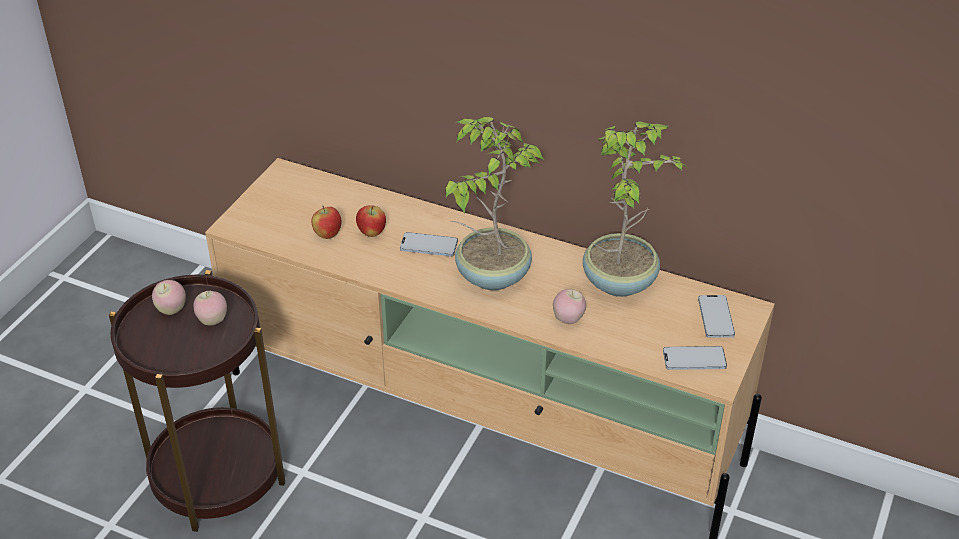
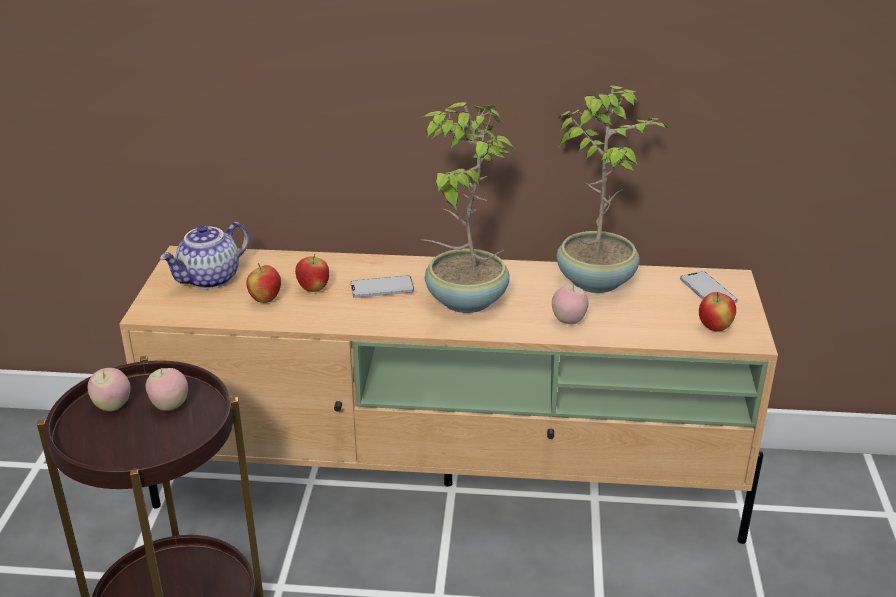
camera: 20 degrees left, 10 degrees down
phone [663,346,727,370] -> apple [699,292,736,332]
none -> teapot [160,222,249,289]

